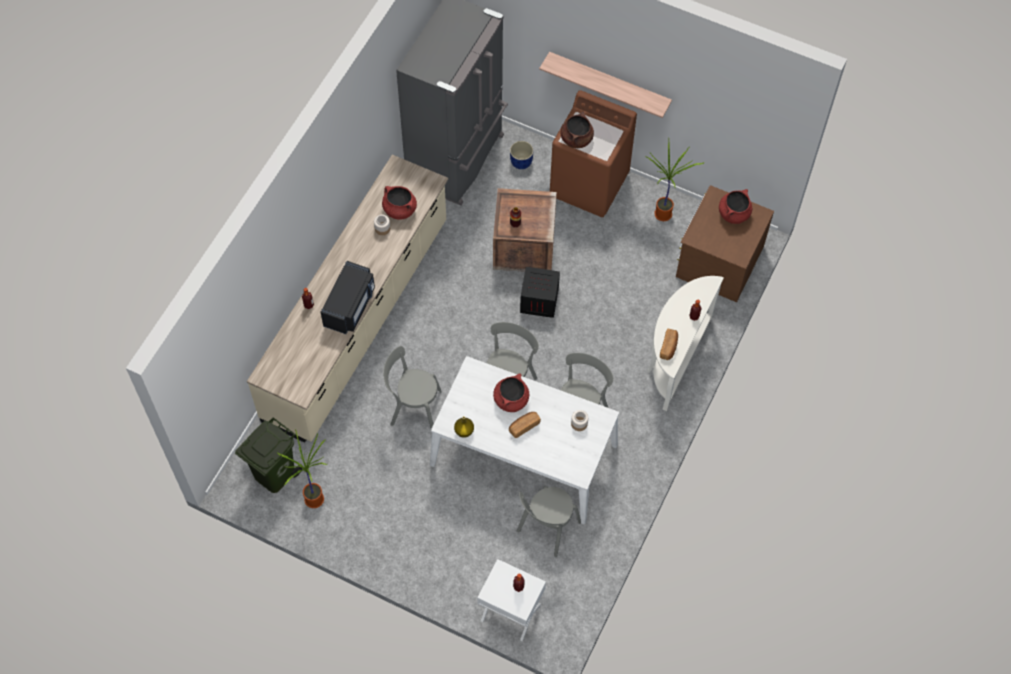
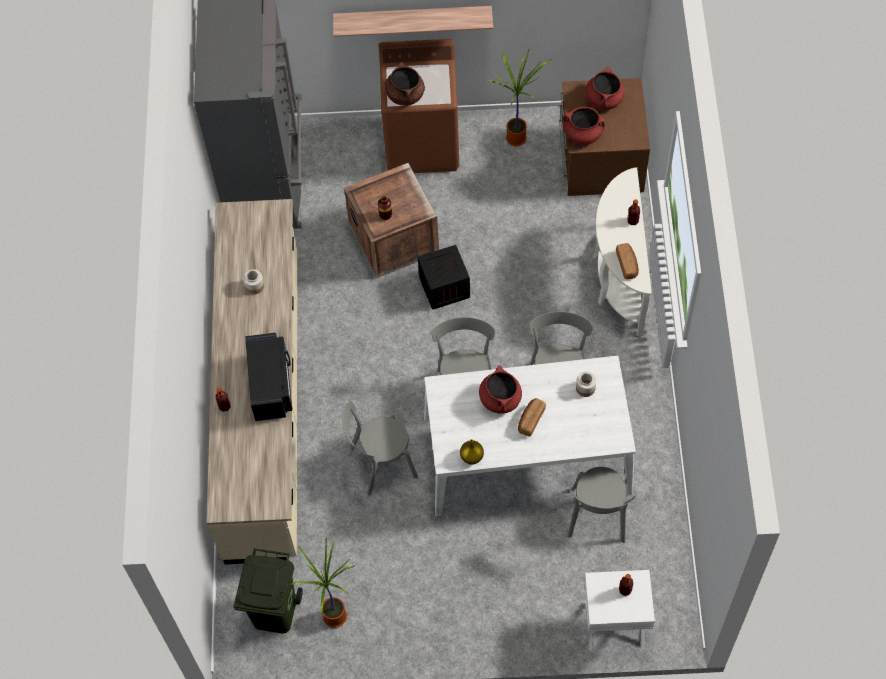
camera: 25 degrees left, 0 degrees up
red cooking pot [382,186,417,220] -> red cooking pot moved to [562,107,605,145]
blue planter [510,141,534,169] -> none

